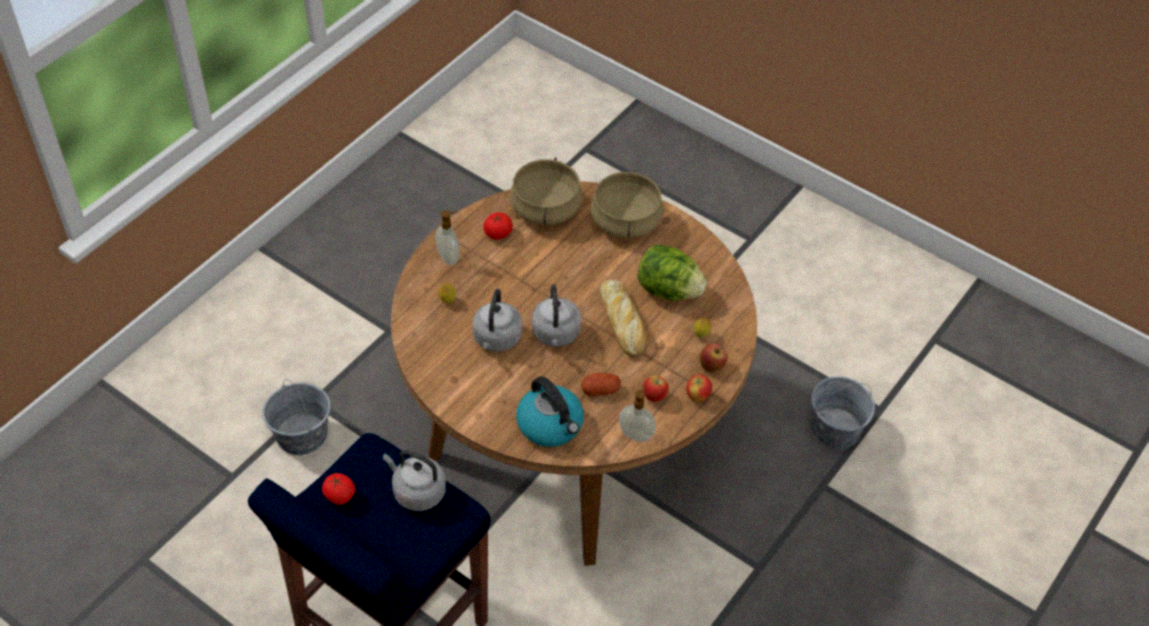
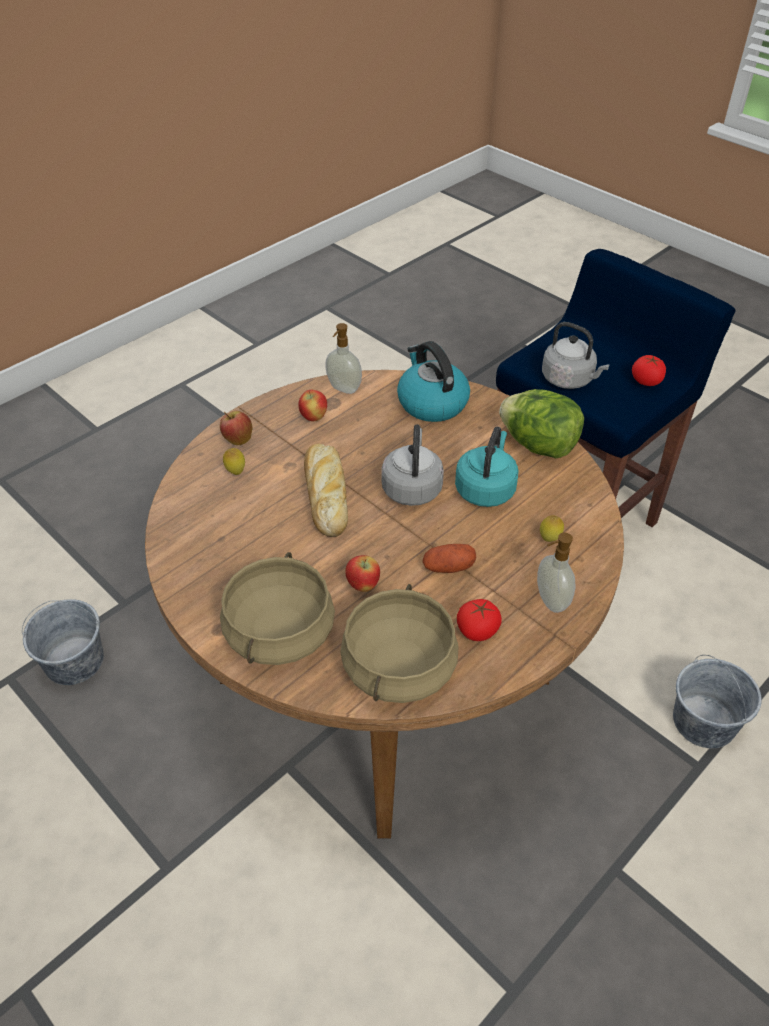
camera: 170 degrees left, 5 degrees down
grey kettle [473,289,522,352] -> turquoise kettle [455,427,518,507]
potato [581,373,621,396] -> potato moved to [423,544,476,573]
lettuce [638,244,707,301] -> lettuce moved to [499,389,584,458]
apple [686,374,712,402] -> apple moved to [345,555,380,592]

